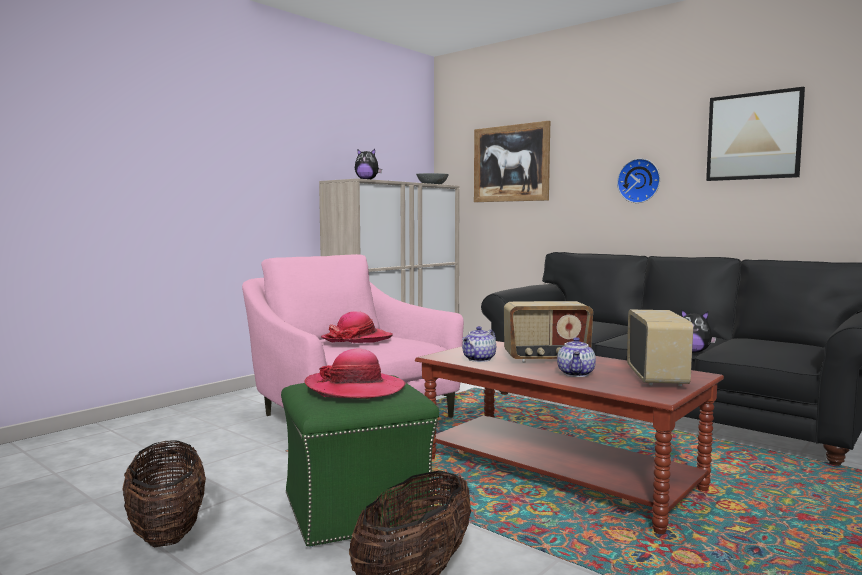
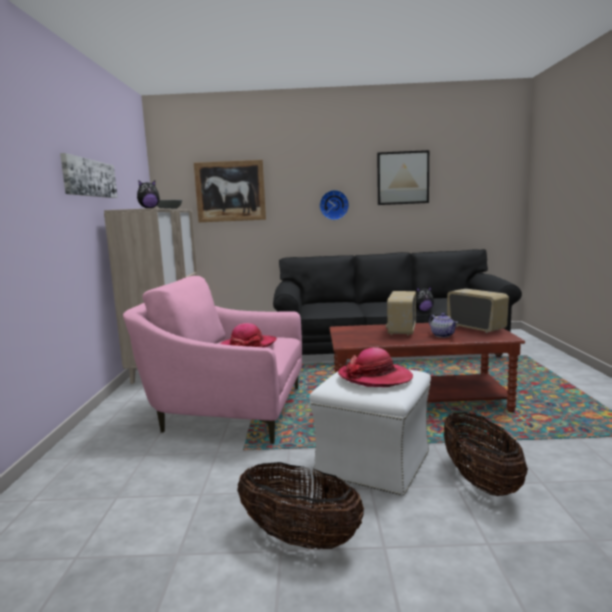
camera: 40 degrees left, 5 degrees up
green ottoman [281,375,439,547] -> white ottoman [309,369,431,496]
teapot [462,326,496,362] -> none
radio [504,301,593,362] -> radio turned 150 degrees clockwise [386,291,416,336]
none -> picture [60,153,118,198]

